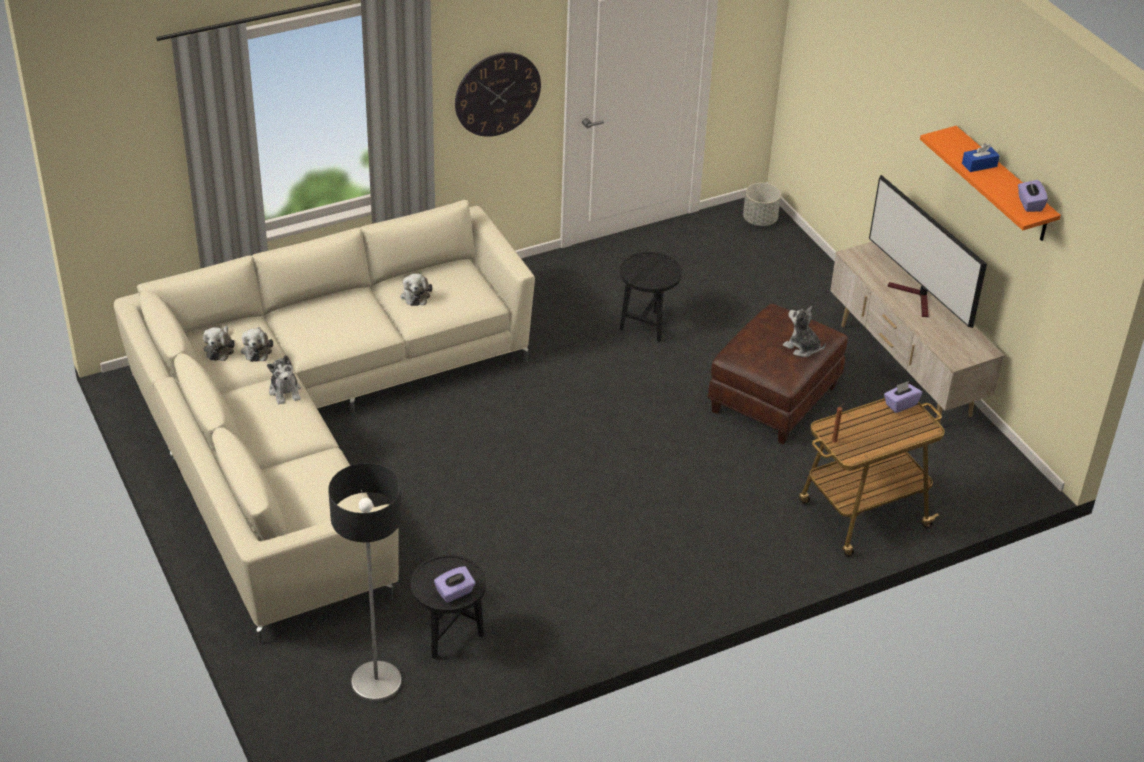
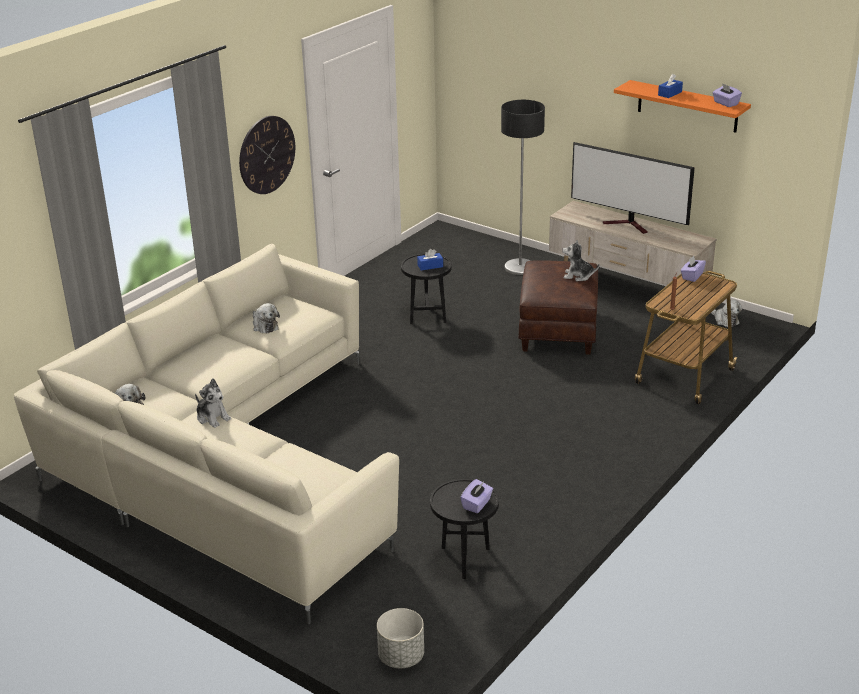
camera: 25 degrees left, 10 degrees down
plush toy [241,327,273,362] -> plush toy moved to [711,300,742,327]
floor lamp [328,463,402,702] -> floor lamp moved to [501,100,545,275]
grey planter [743,183,781,226] -> grey planter moved to [377,608,424,668]
none -> blue tissue box [417,249,443,271]

